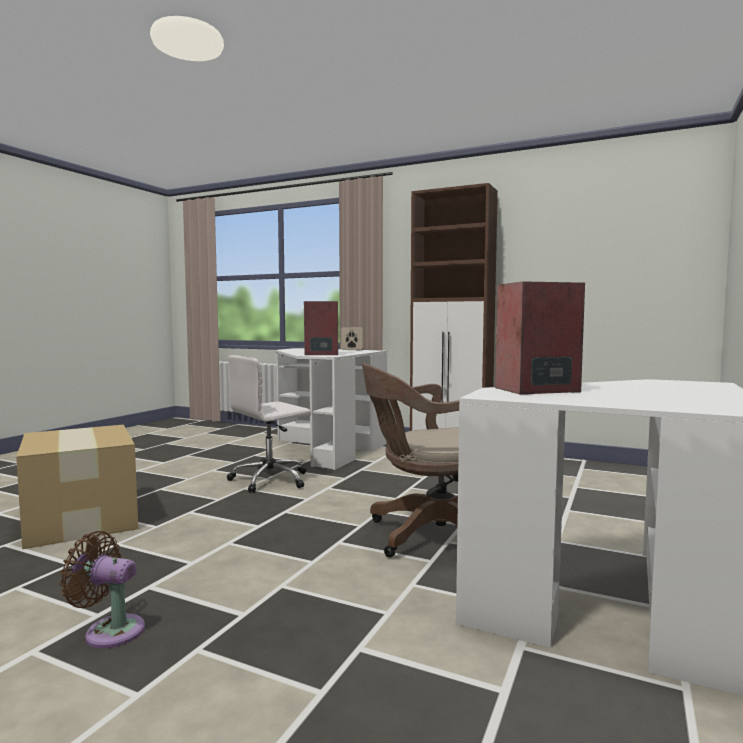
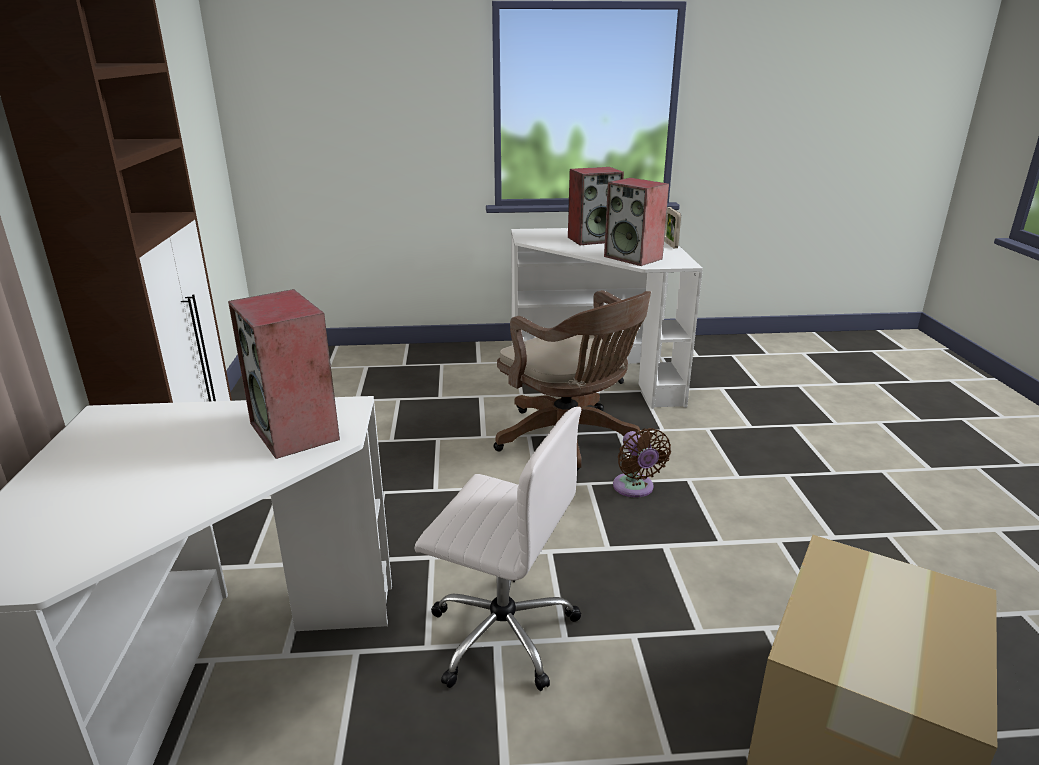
camera: 120 degrees left, 20 degrees up
brown fan [60,531,145,648] -> brown fan moved to [613,428,671,498]
picture frame [341,327,363,350] -> picture frame moved to [664,207,681,248]
none -> speaker [568,167,624,245]

